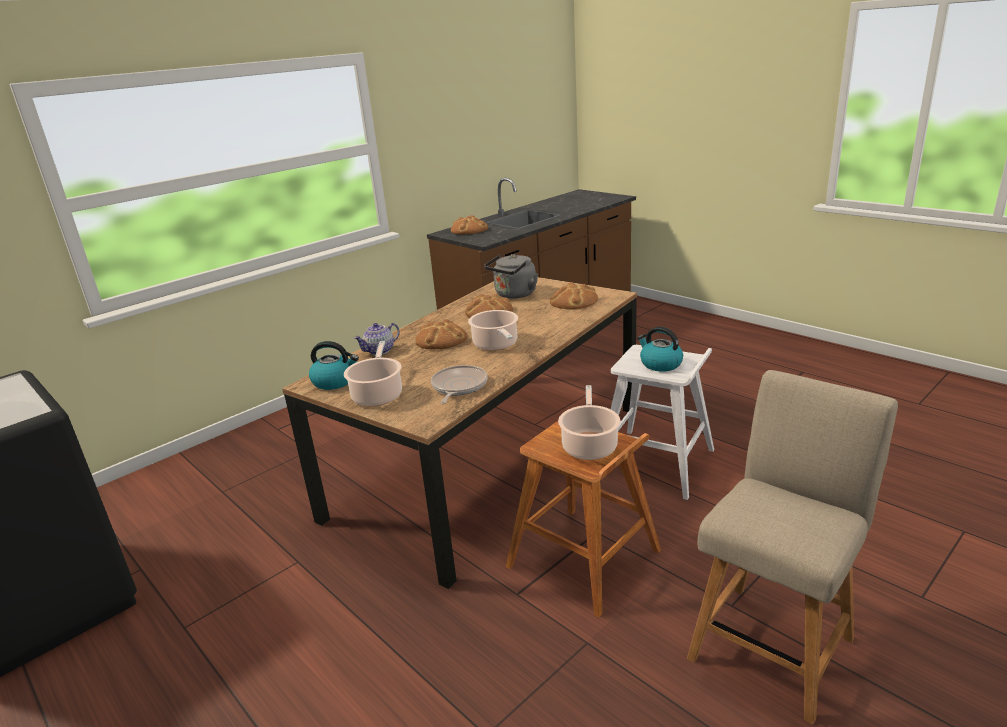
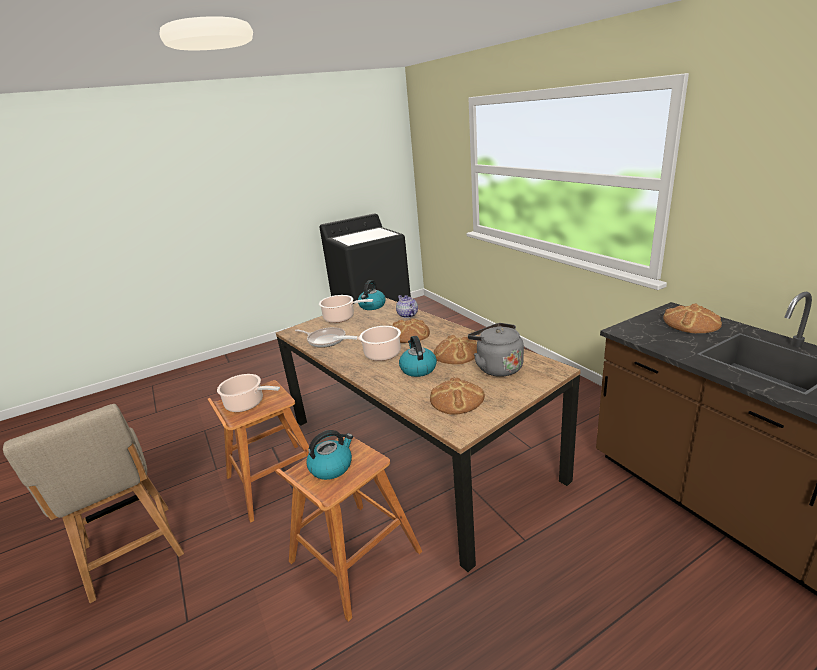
camera: 105 degrees right, 0 degrees up
white stool [611,345,714,500] -> brown stool [275,437,422,622]
none -> kettle [399,336,437,377]

